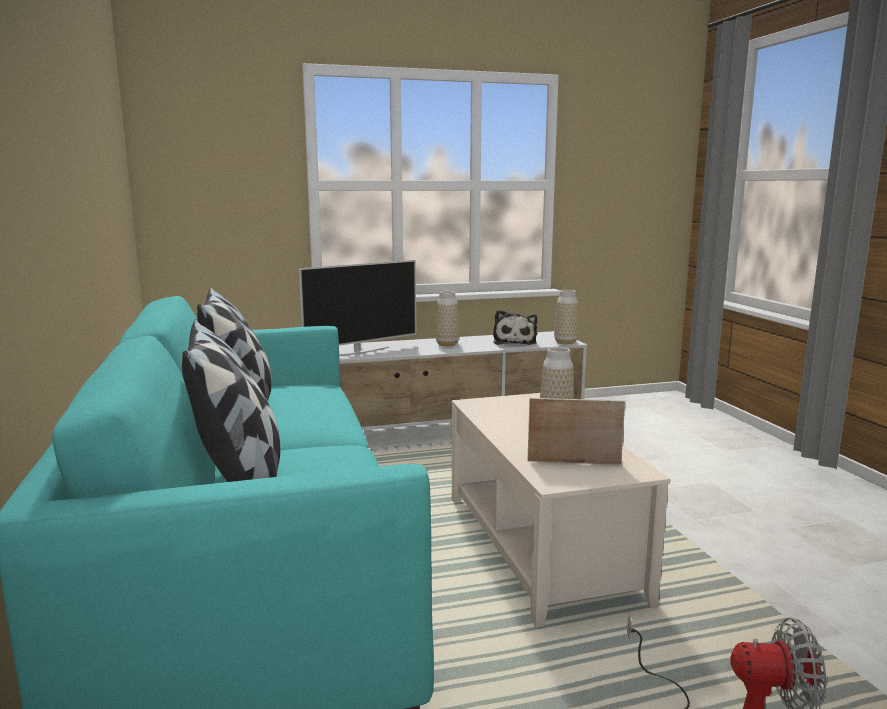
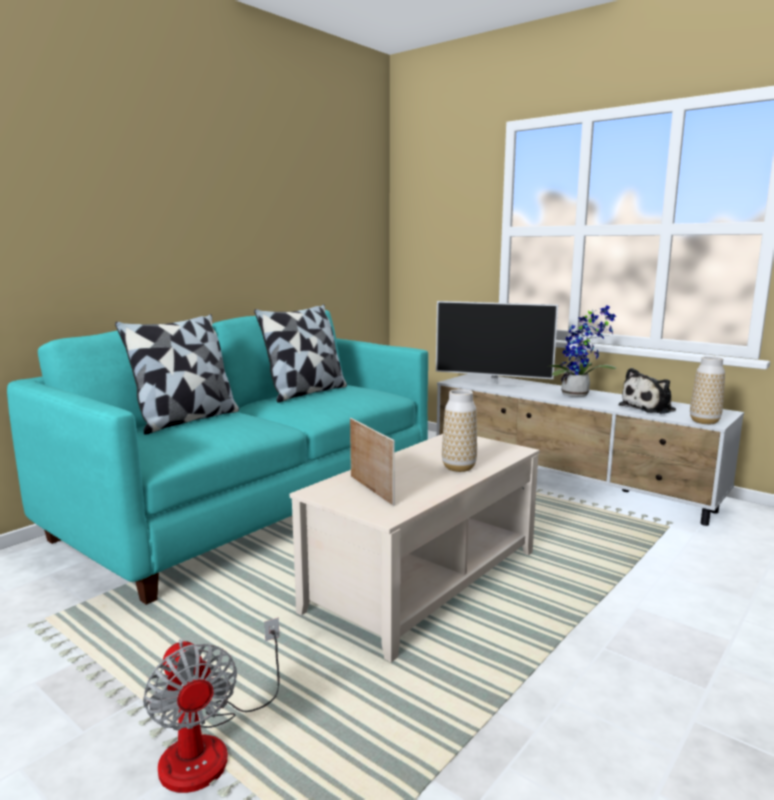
camera: 55 degrees right, 0 degrees up
vase [435,291,459,346] -> potted plant [546,306,616,397]

